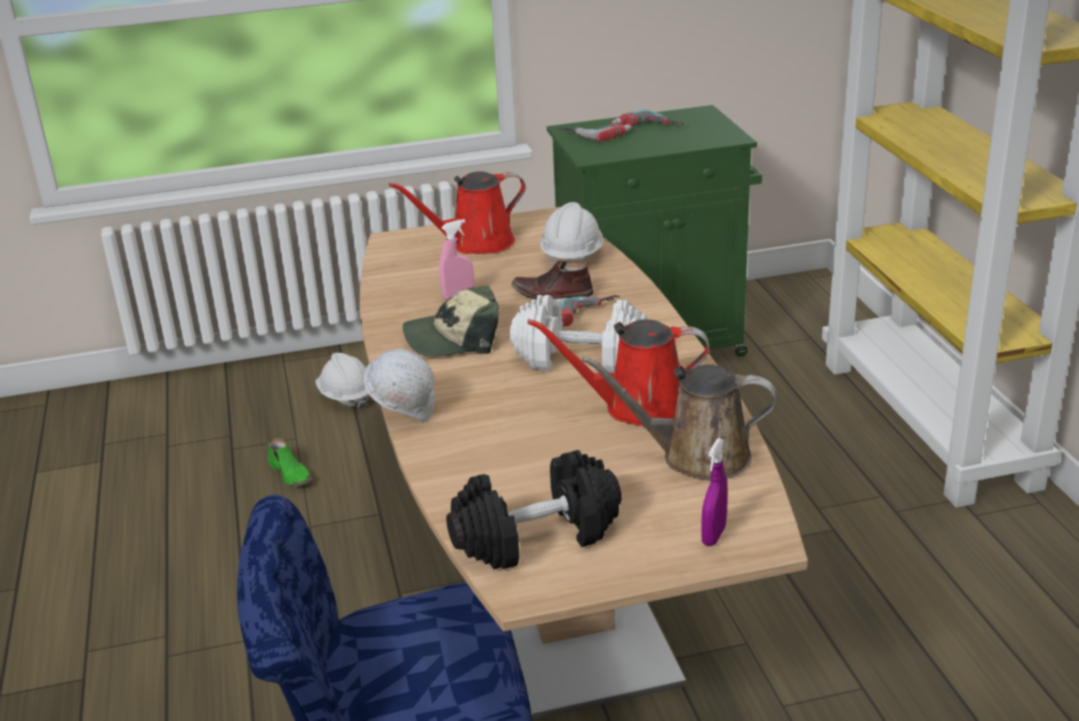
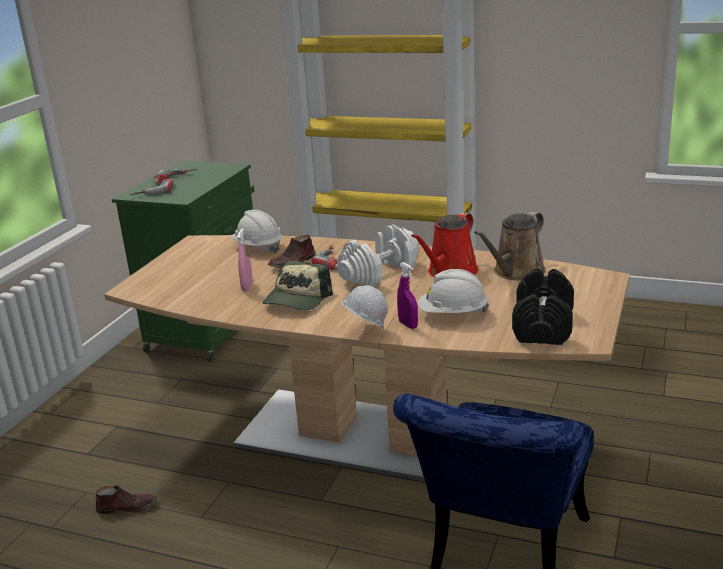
camera: 55 degrees left, 5 degrees down
green shoe [268,438,312,486] -> brown shoe [96,485,157,514]
white hard hat [315,353,369,409] -> white hard hat moved to [418,269,489,313]
red watering can [389,171,526,254] -> none
purple spray bottle [701,438,728,546] -> purple spray bottle moved to [397,262,418,329]

